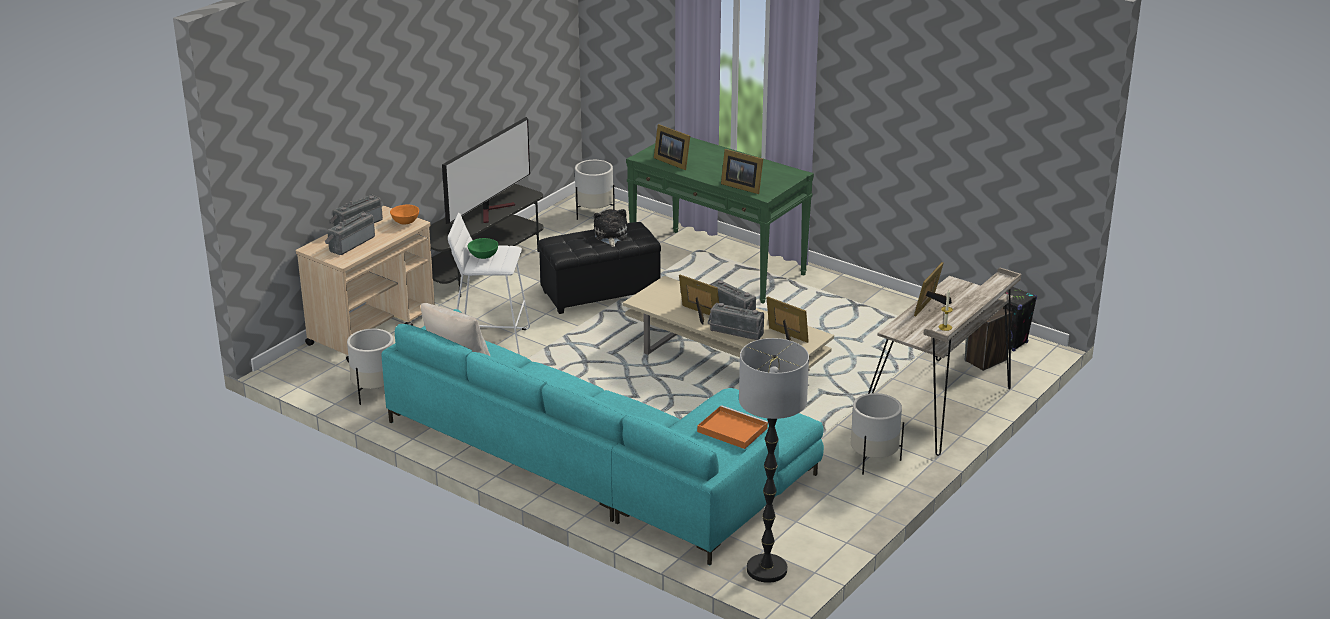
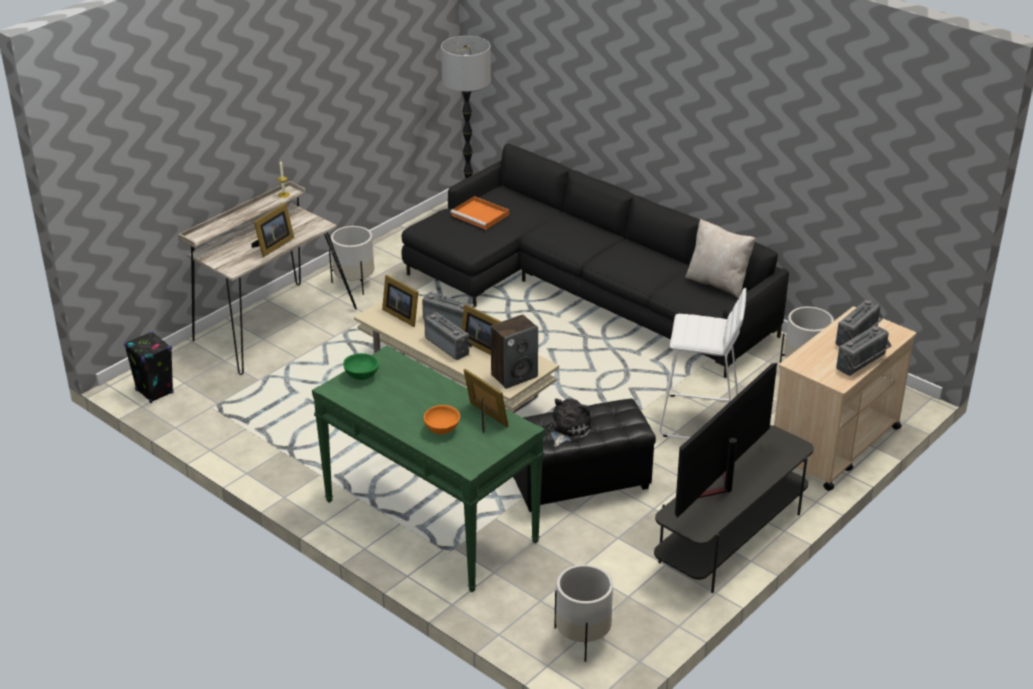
camera: 175 degrees left, 5 degrees up
turquoise sofa [381,309,824,565] -> black sofa [401,143,789,378]
orange bowl [390,205,419,224] -> orange bowl moved to [424,405,460,434]
green bowl [468,238,498,259] -> green bowl moved to [343,353,379,380]
plush toy [594,209,628,247] -> plush toy turned 150 degrees counterclockwise [548,399,592,447]
picture frame [721,149,763,194] -> none
speaker [965,307,1013,371] -> speaker moved to [491,314,538,389]

